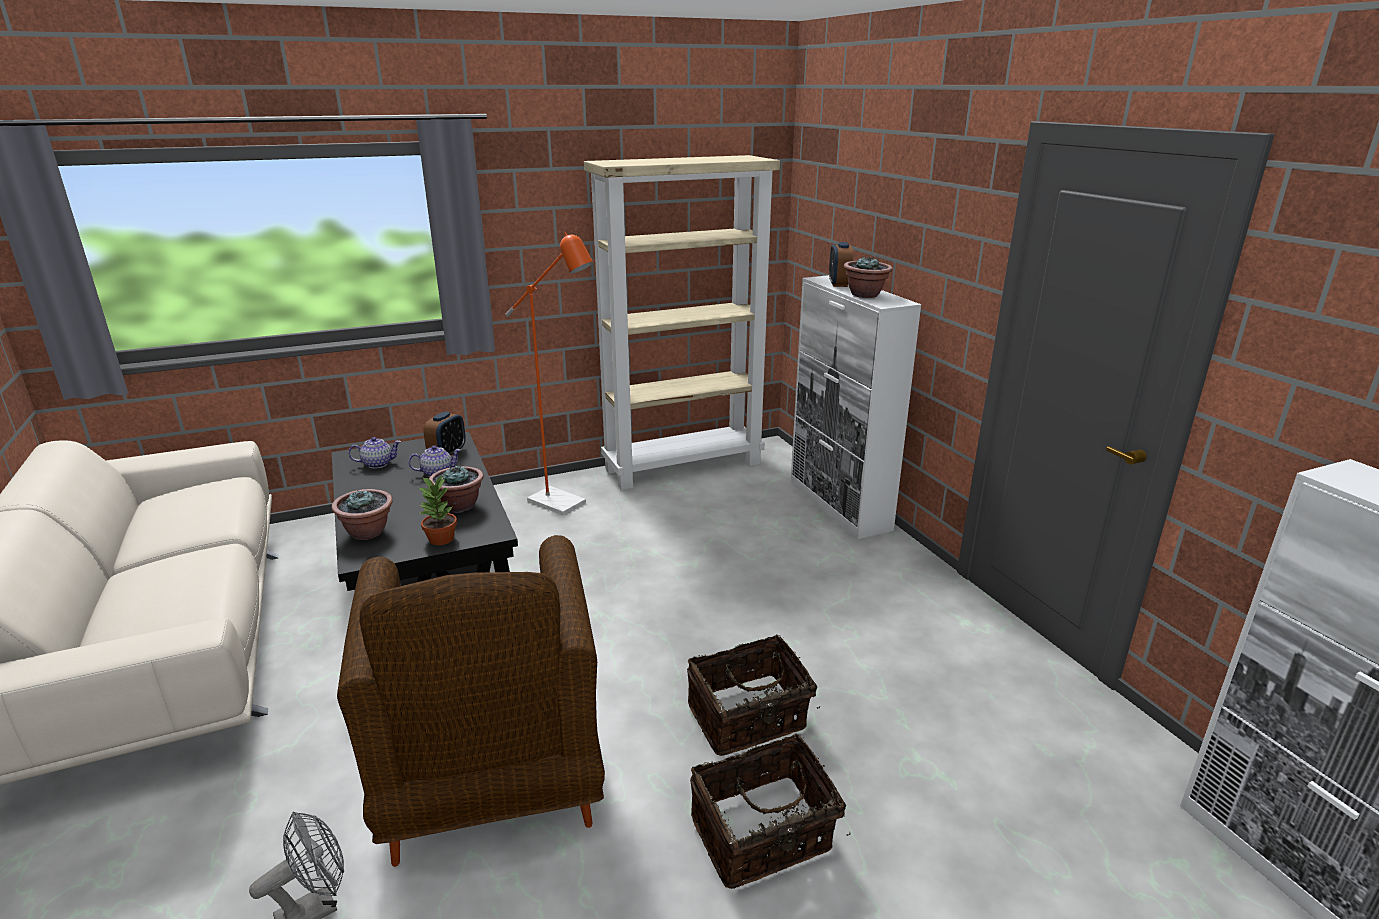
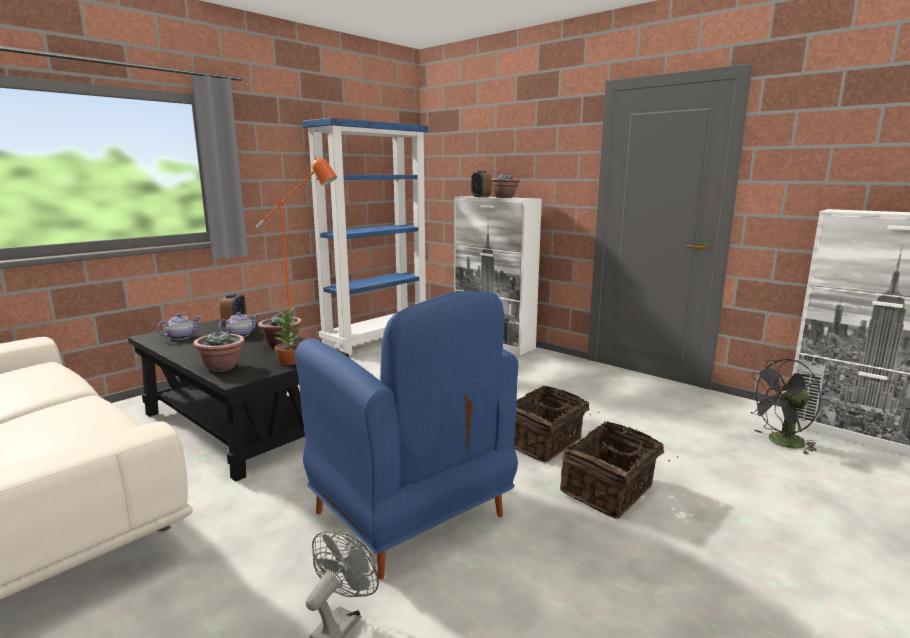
camera: 25 degrees left, 10 degrees down
brown armchair [337,535,605,867] -> blue armchair [295,291,518,579]
beige bookcase [584,155,780,490] -> blue bookcase [302,118,428,355]
none -> black fan [747,359,821,455]

